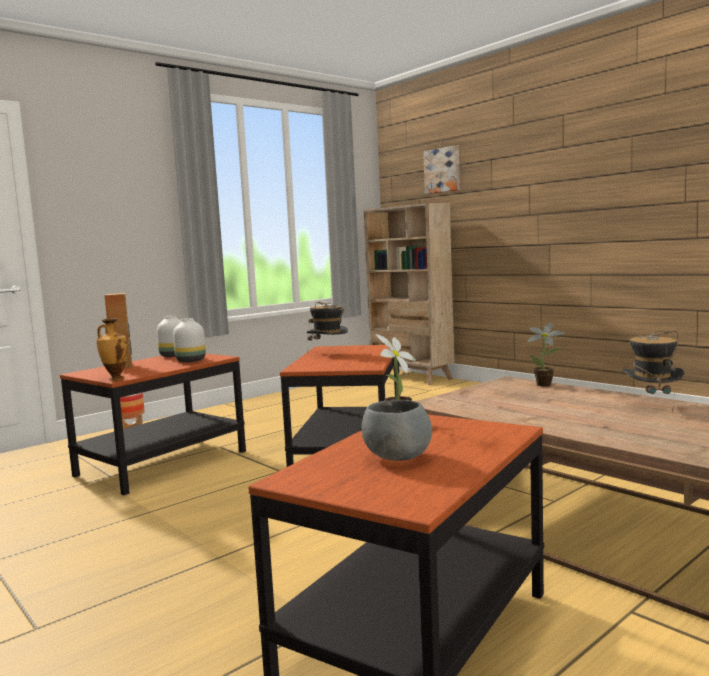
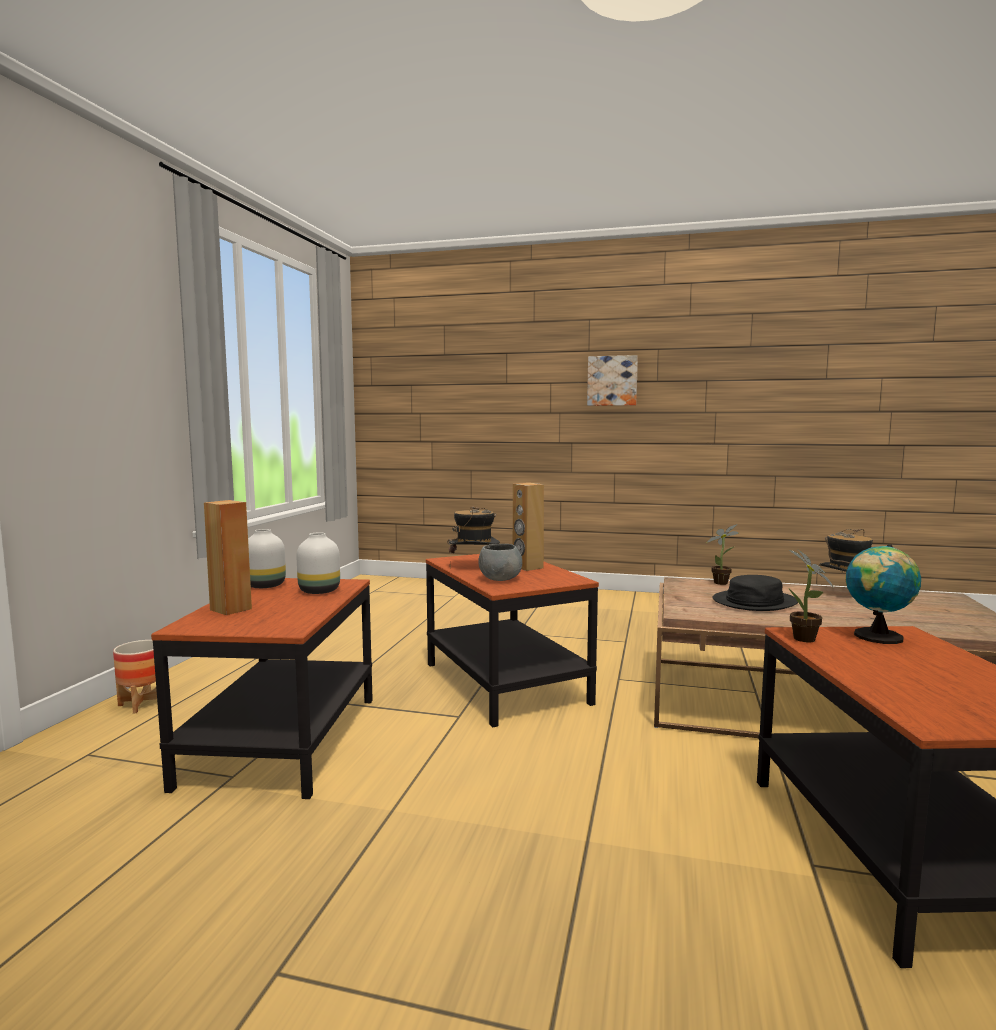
camera: 35 degrees left, 0 degrees up
vase [96,318,127,380] -> none
grey bowl [362,400,432,461] -> grey bowl moved to [478,544,522,581]
beige bookcase [364,203,454,385] -> none
picture [423,145,460,194] -> picture moved to [587,355,638,406]
none -> brown speaker [513,483,544,571]
none -> black hat [712,575,798,611]
none -> globe [845,544,921,644]

